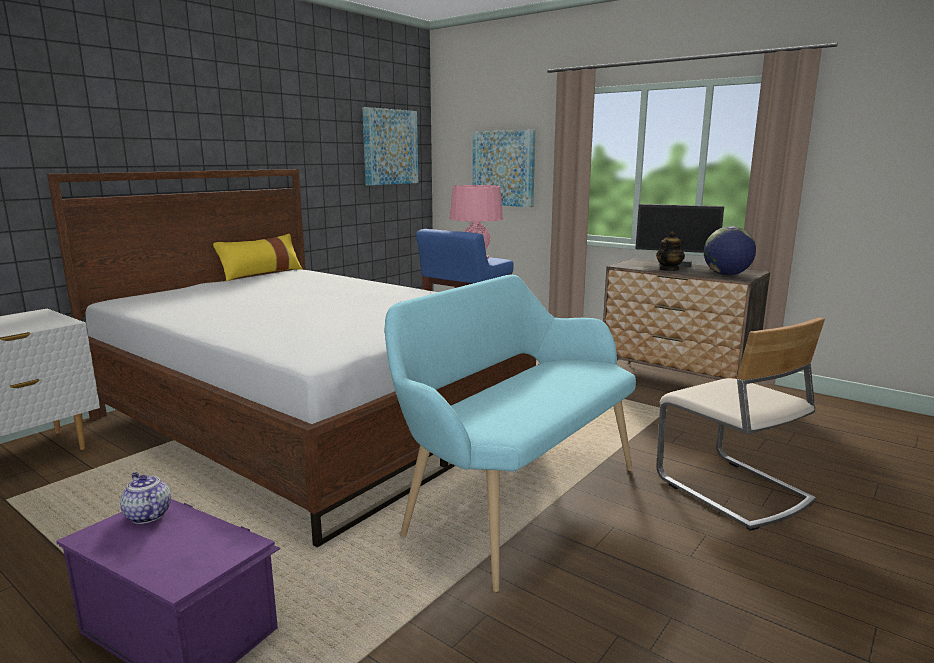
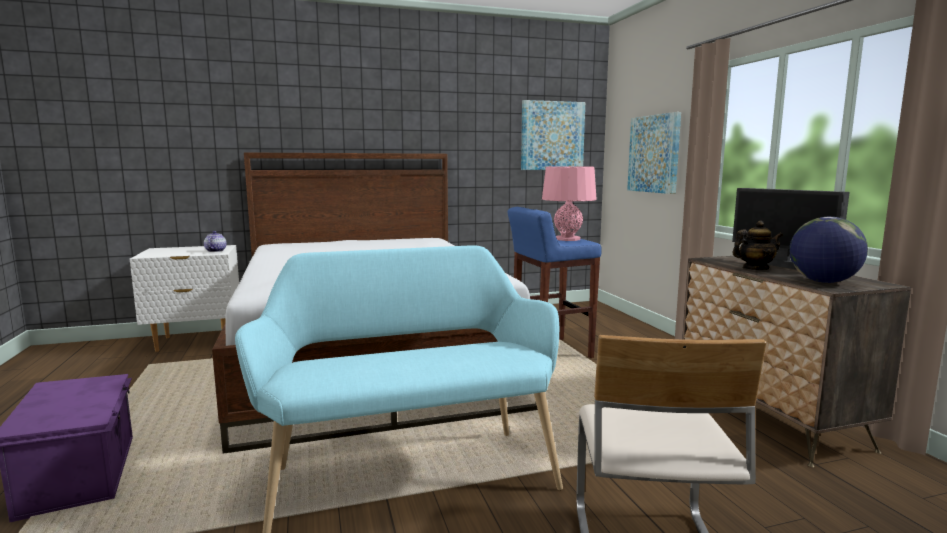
camera: 35 degrees right, 5 degrees down
teapot [120,472,171,524] -> teapot moved to [204,231,227,252]
yellow pillow [213,234,303,281] -> none

